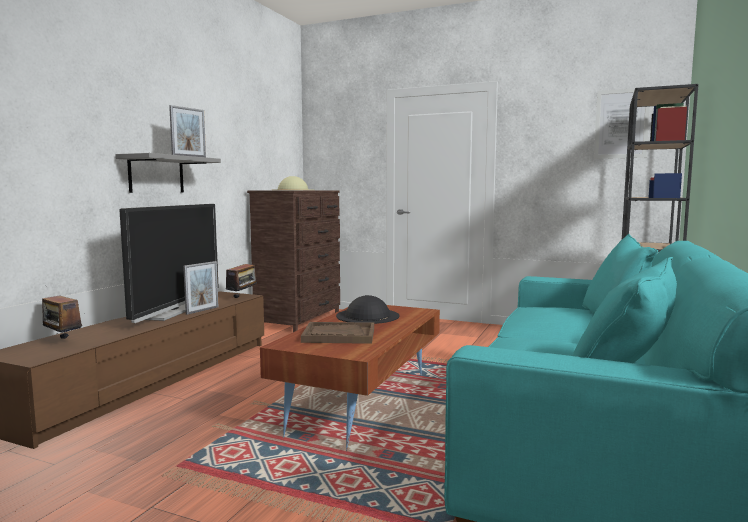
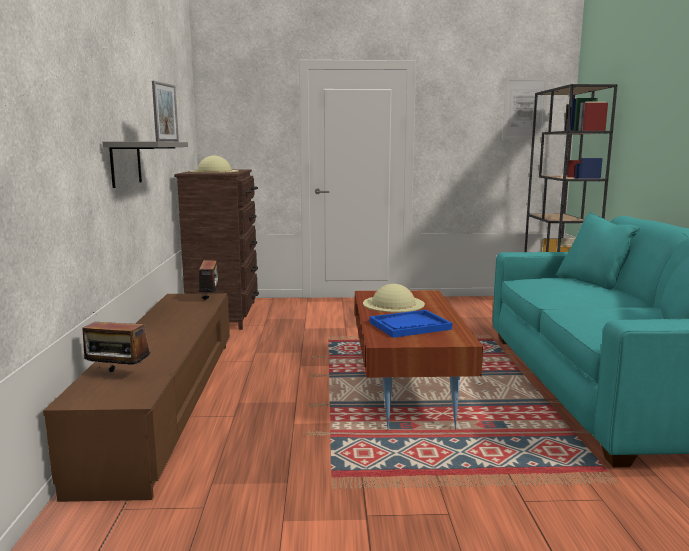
camera: 25 degrees left, 5 degrees up
television [119,204,218,323] -> none
picture frame [183,261,219,315] -> none
brown tray [301,322,374,344] -> blue tray [370,310,452,338]
black hat [336,295,399,324] -> beige hat [363,284,425,313]

